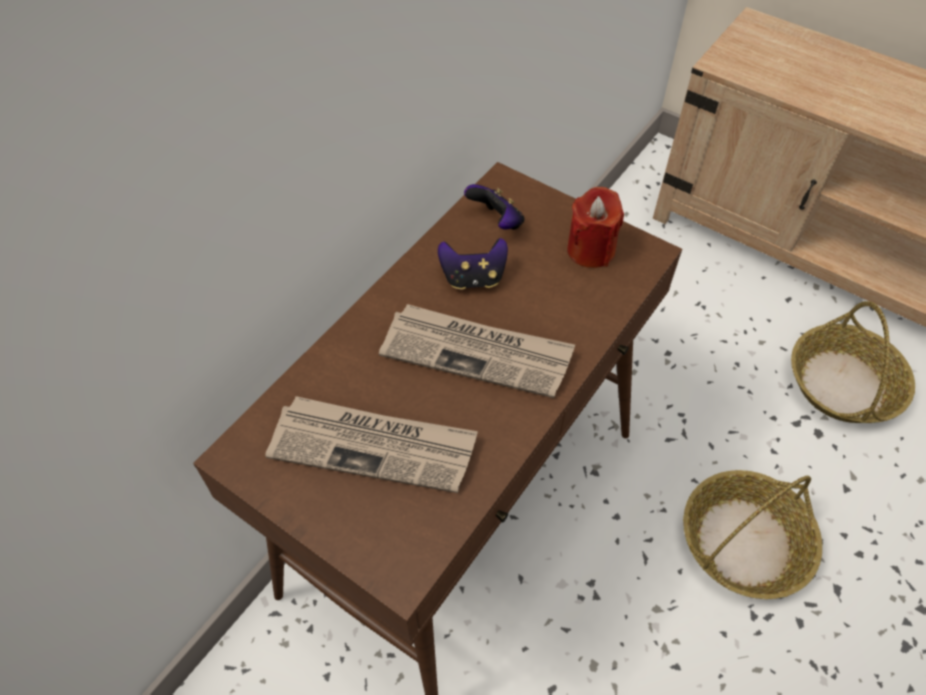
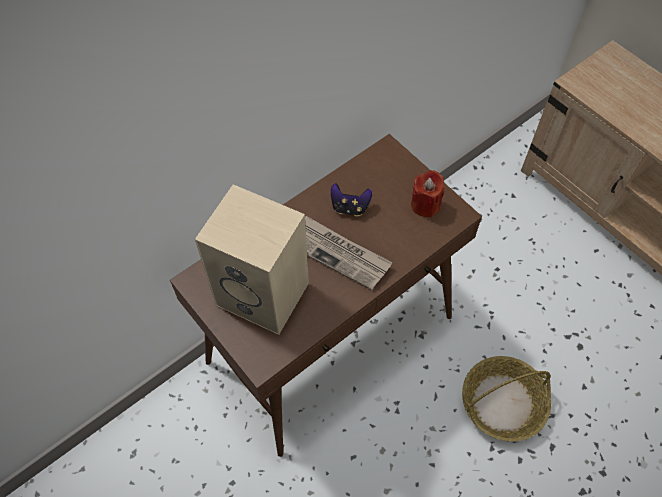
camera: 15 degrees right, 5 degrees up
newspaper [265,396,478,493] -> beige speaker [195,184,309,335]
game controller [464,184,524,230] -> none
basket [791,301,915,423] -> none

